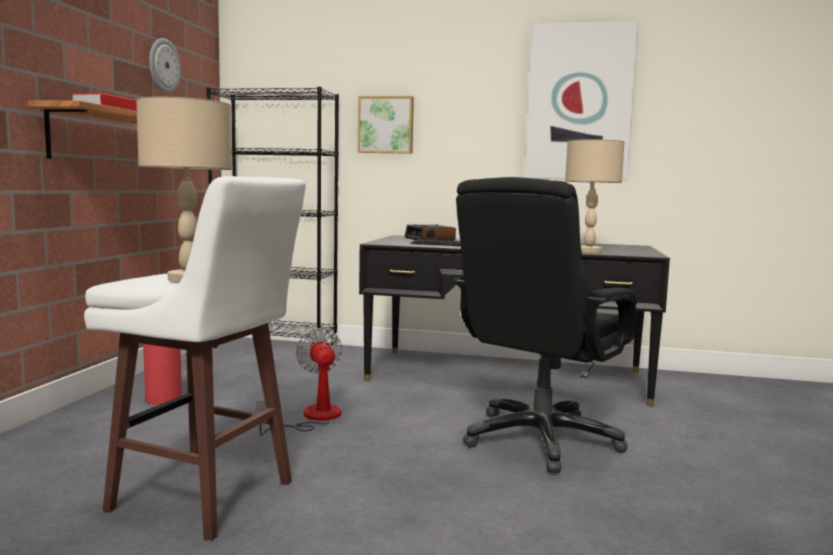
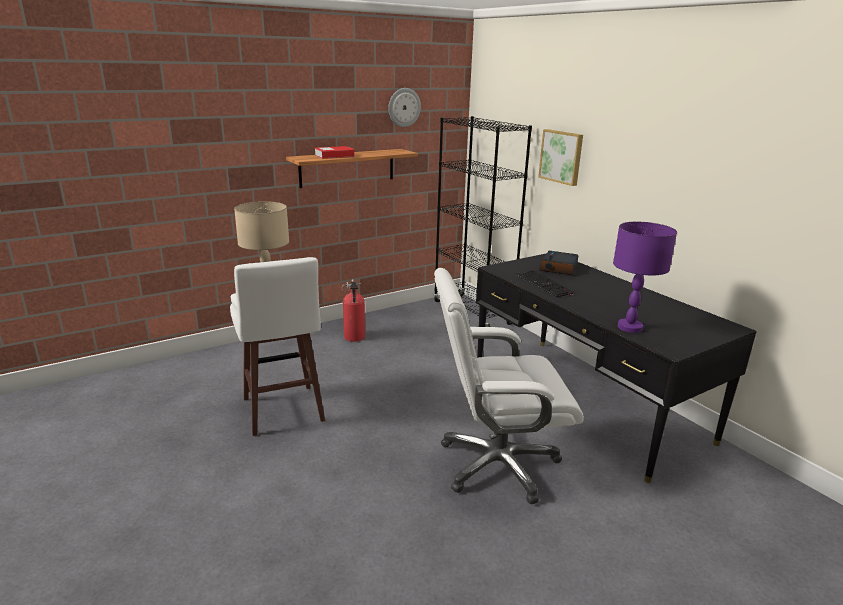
camera: 45 degrees right, 15 degrees up
fan [256,328,343,436] -> none
black office chair [455,177,638,473] -> white office chair [434,268,584,504]
picture [525,21,638,181] -> none
beige table lamp [565,139,624,253] -> purple table lamp [613,222,677,333]

